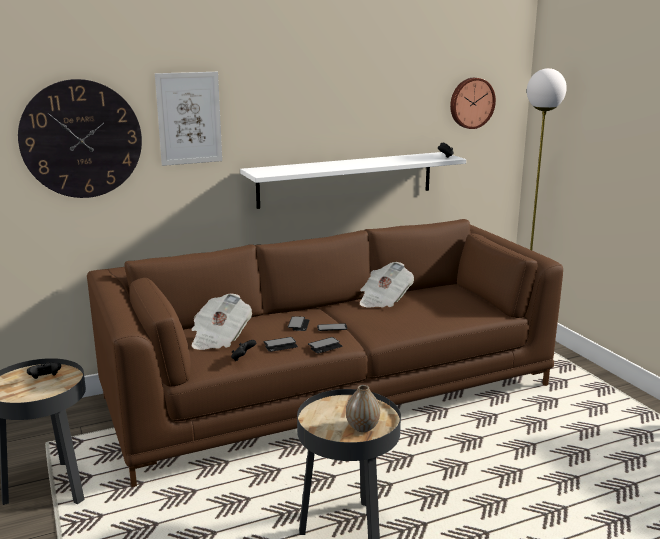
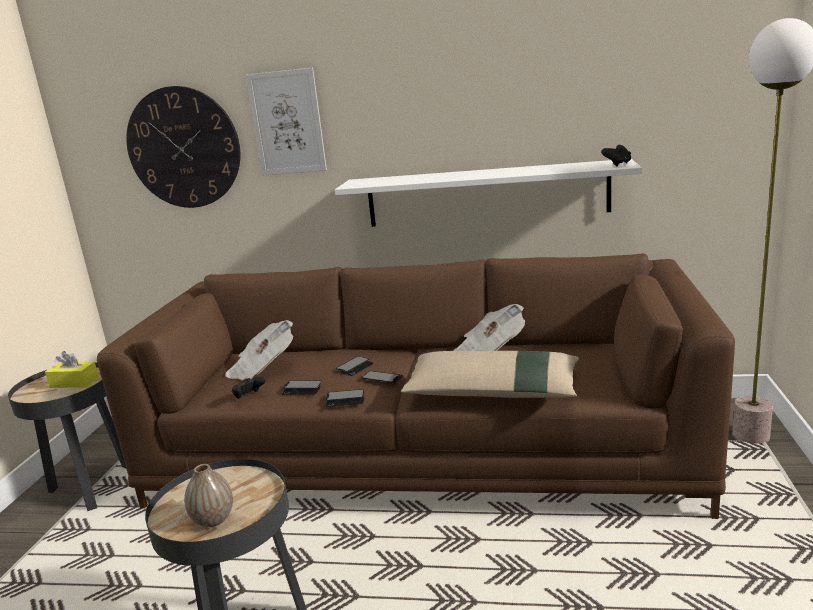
camera: 35 degrees right, 0 degrees up
black game controller [27,362,61,379] -> yellow tissue box [45,351,99,388]
wall clock [450,78,496,129] -> none
none -> beige pillow [401,351,579,398]

